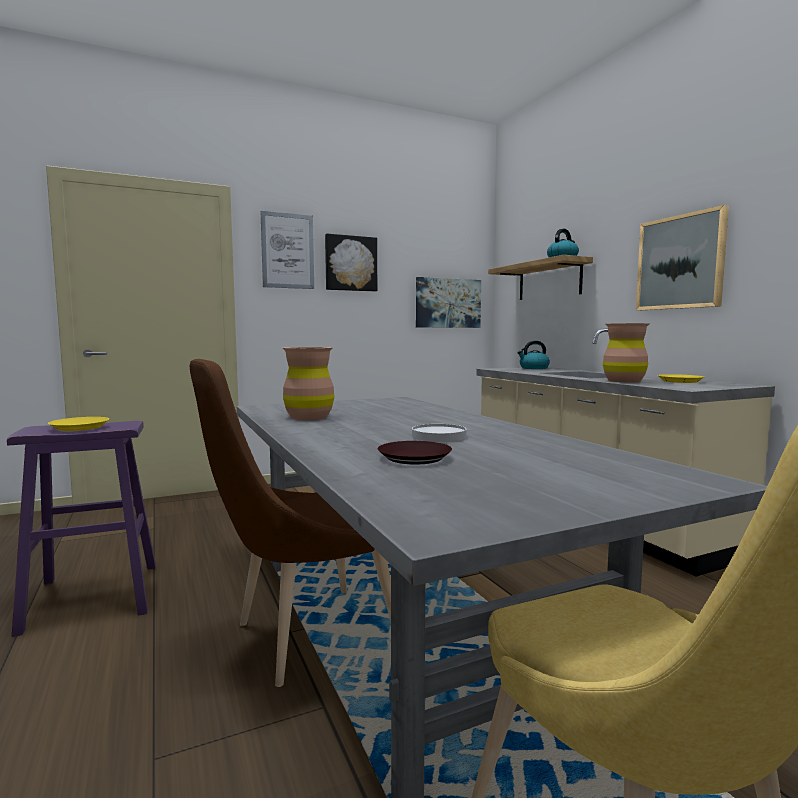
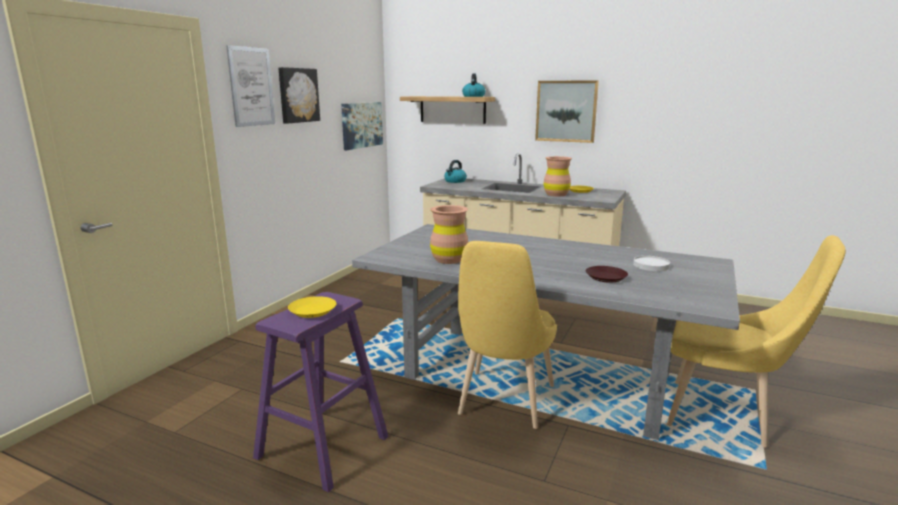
camera: 40 degrees left, 10 degrees up
brown chair [190,359,391,687] -> yellow chair [458,241,557,429]
white plate [412,424,467,442] -> white plate moved to [633,256,670,271]

